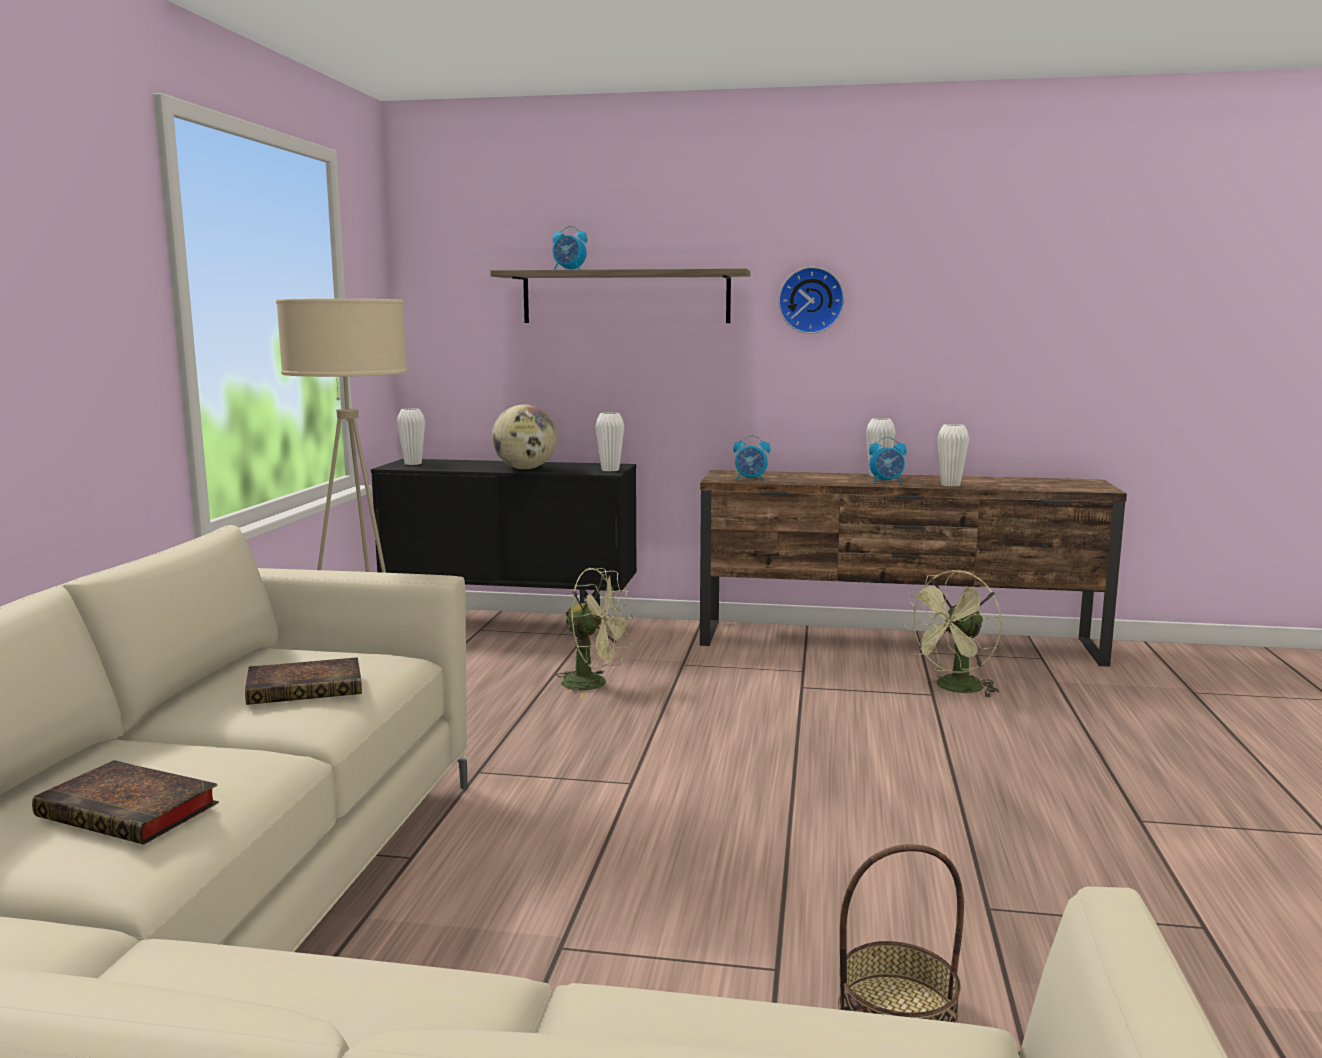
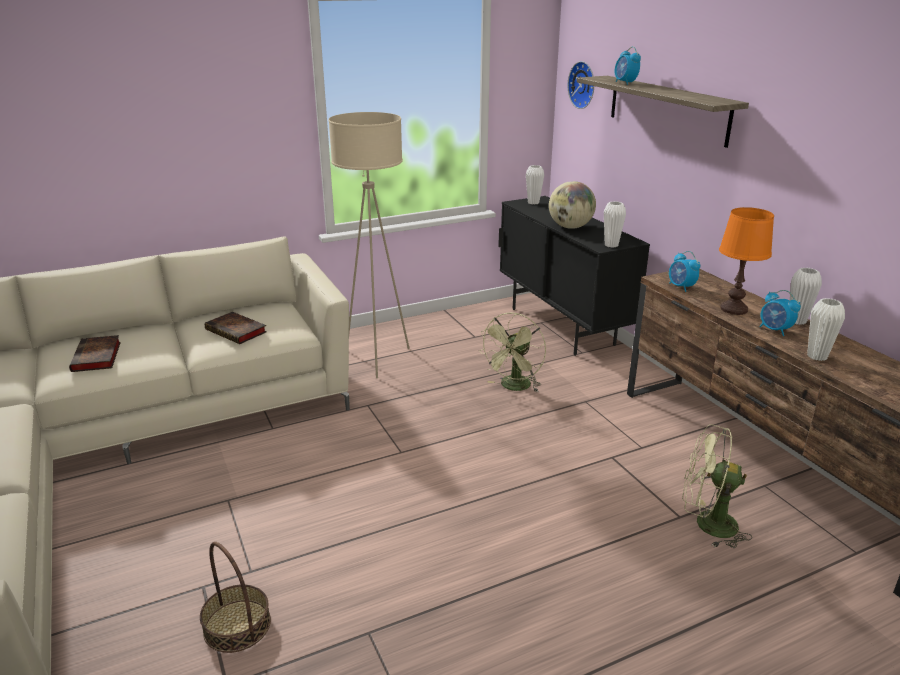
camera: 55 degrees right, 15 degrees up
green fan [556,568,633,698] -> green fan turned 45 degrees clockwise [479,312,546,392]
wall clock [778,267,844,334] -> wall clock moved to [568,61,594,109]
none -> orange table lamp [719,207,774,315]

